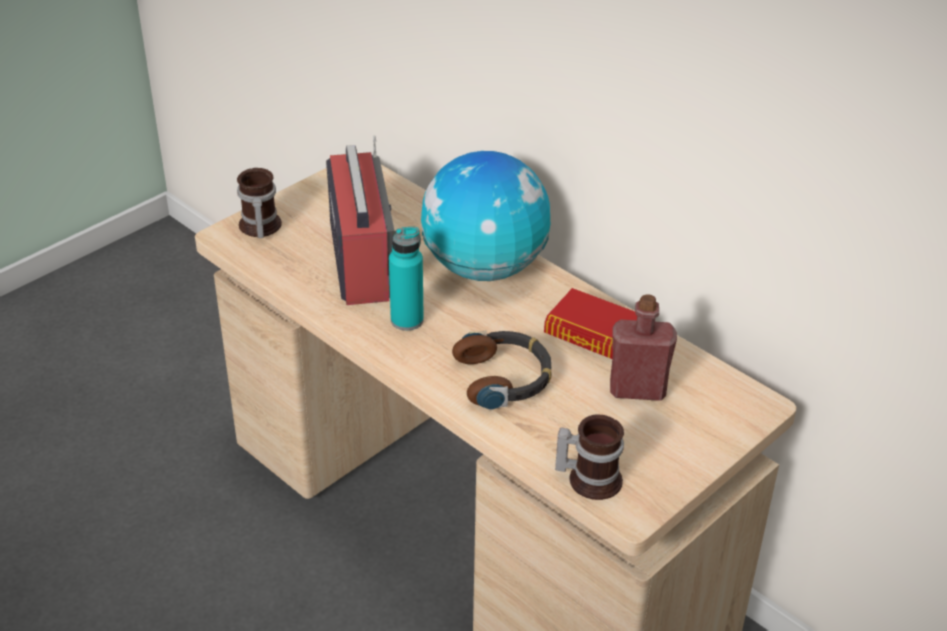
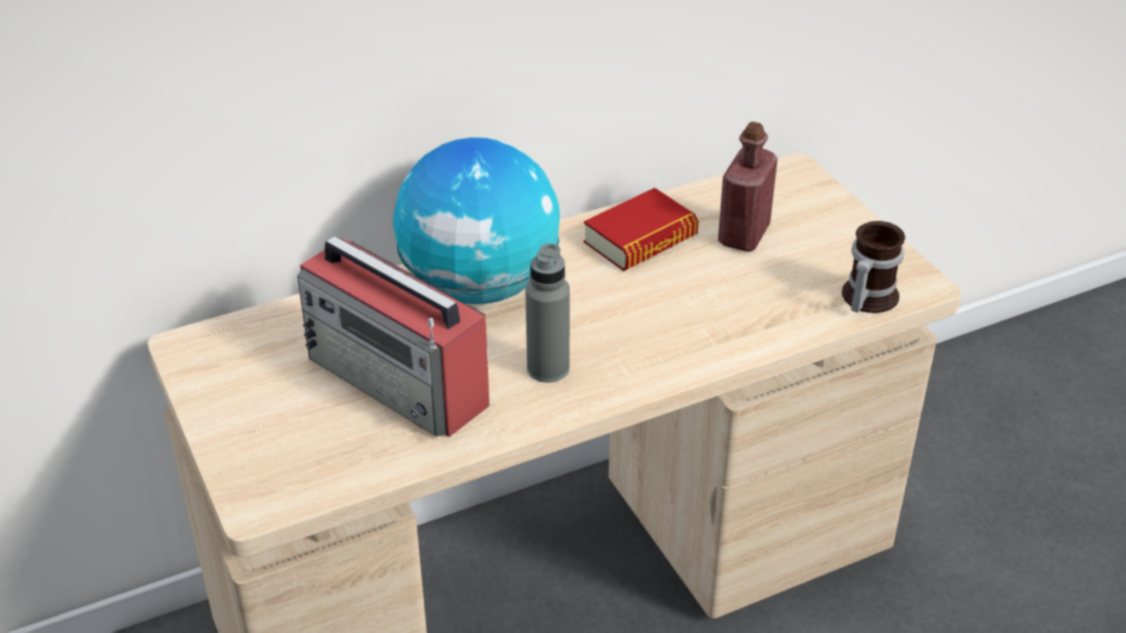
camera: 70 degrees left, 0 degrees up
mug [237,168,282,238] -> none
radio [326,135,396,305] -> radio turned 150 degrees counterclockwise [297,236,489,437]
turquoise bottle [389,227,424,331] -> grey bottle [525,244,570,383]
headphones [452,330,552,410] -> none

